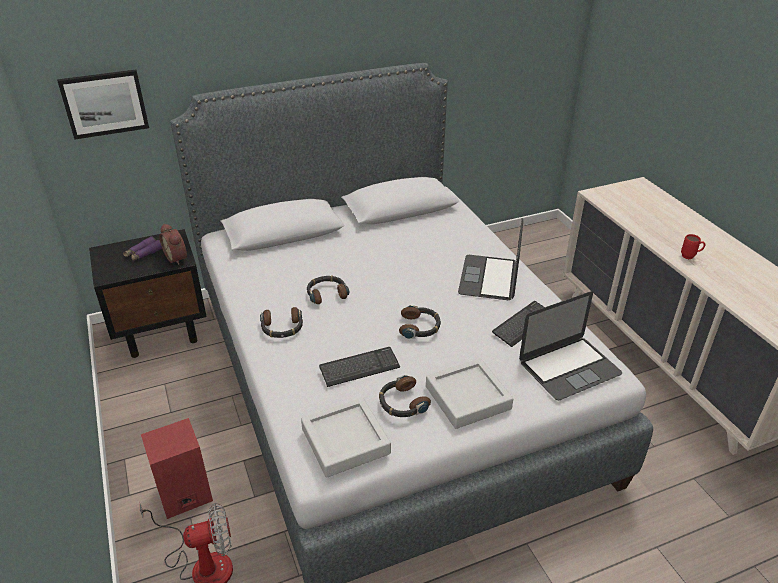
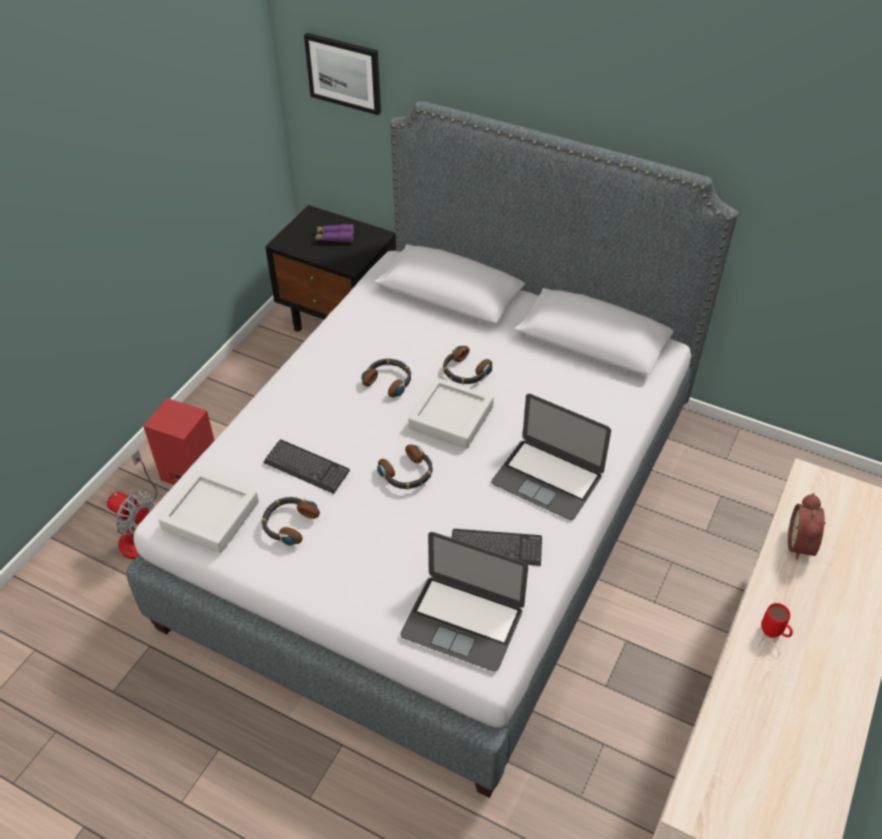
camera: 50 degrees right, 10 degrees up
alarm clock [159,224,187,265] -> alarm clock moved to [788,493,826,559]
headphones [260,307,303,338] -> headphones moved to [443,346,492,384]
grey tray [426,358,513,429] -> grey tray moved to [408,377,494,449]
laptop [458,218,523,300] -> laptop turned 120 degrees counterclockwise [491,394,611,520]

